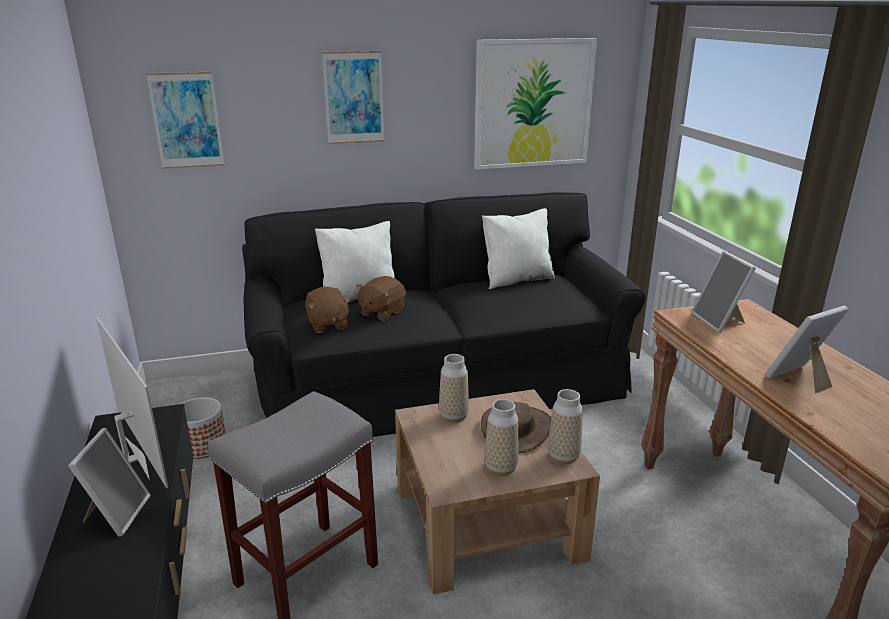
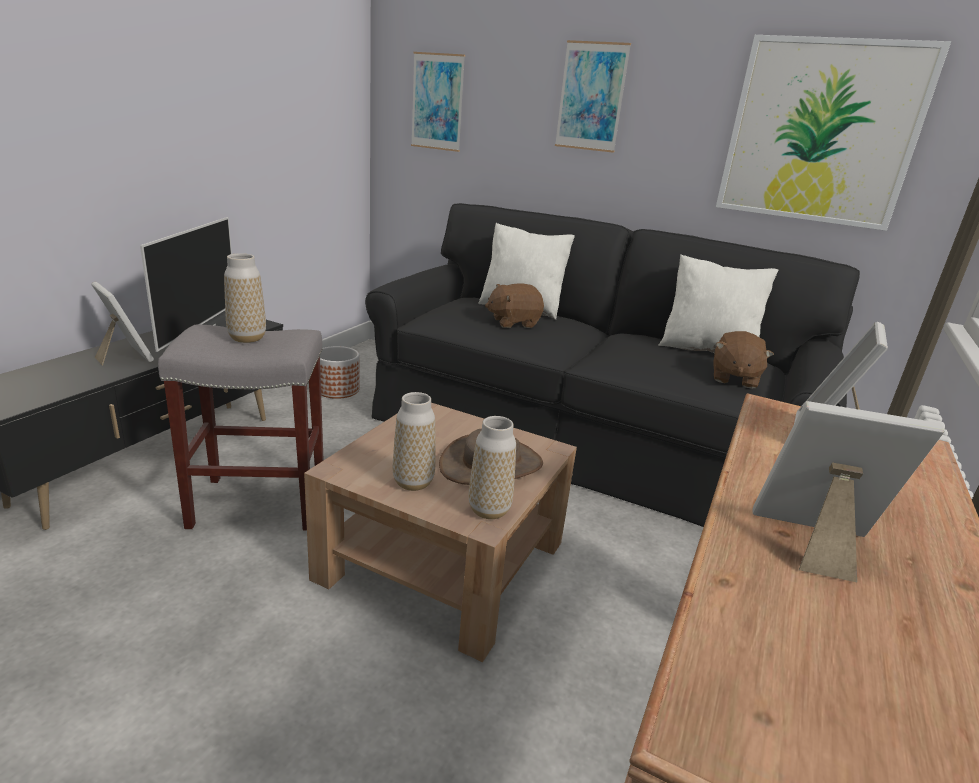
camera: 40 degrees right, 0 degrees up
picture frame [68,428,150,537] -> picture frame turned 90 degrees counterclockwise [91,282,154,365]
brown plush toy [305,287,351,333] -> brown plush toy moved to [713,331,774,389]
vase [439,354,469,423] -> vase moved to [224,253,266,343]

